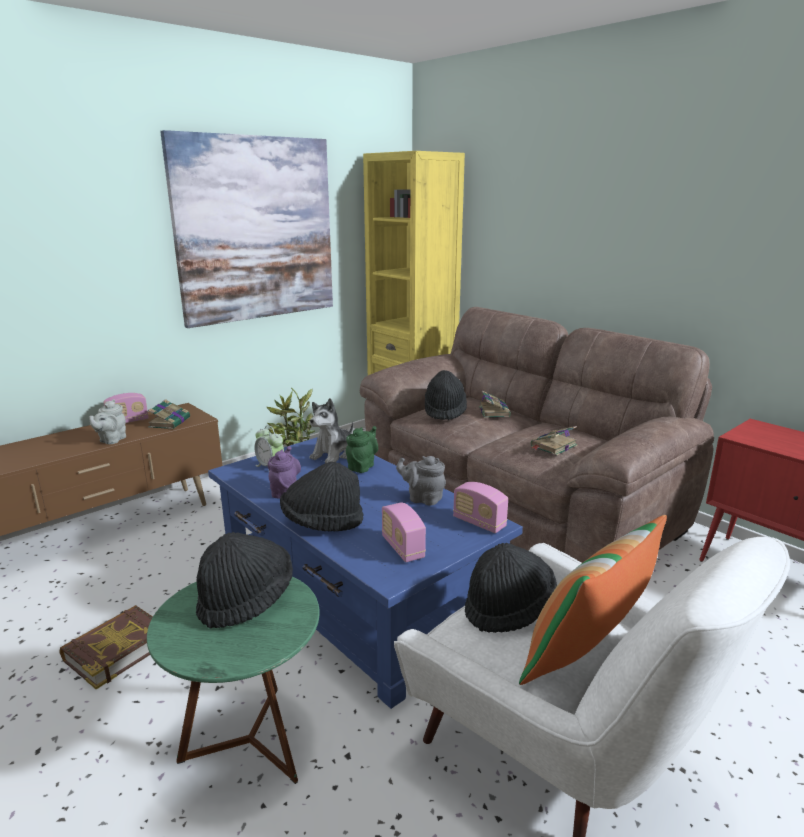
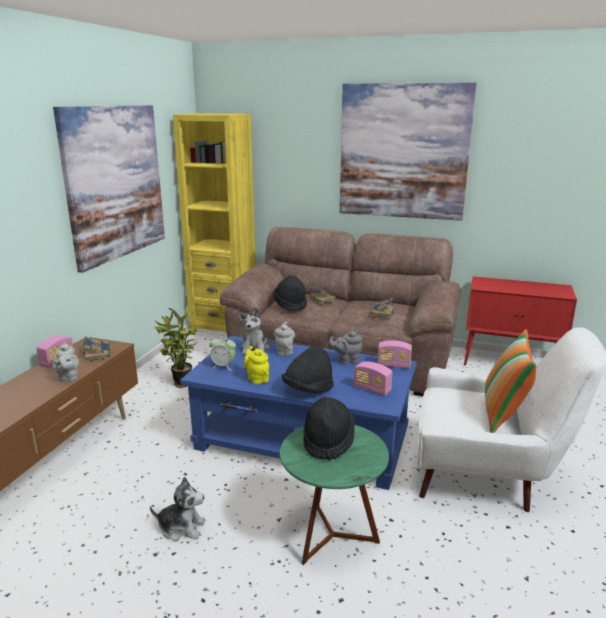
camera: 30 degrees left, 0 degrees up
book [59,605,153,689] -> plush toy [150,477,206,541]
purple teapot [268,446,301,498] -> yellow teapot [244,346,269,384]
green teapot [346,426,378,473] -> grey teapot [273,322,295,356]
black hat [465,543,557,633] -> none
none -> picture [340,82,477,221]

